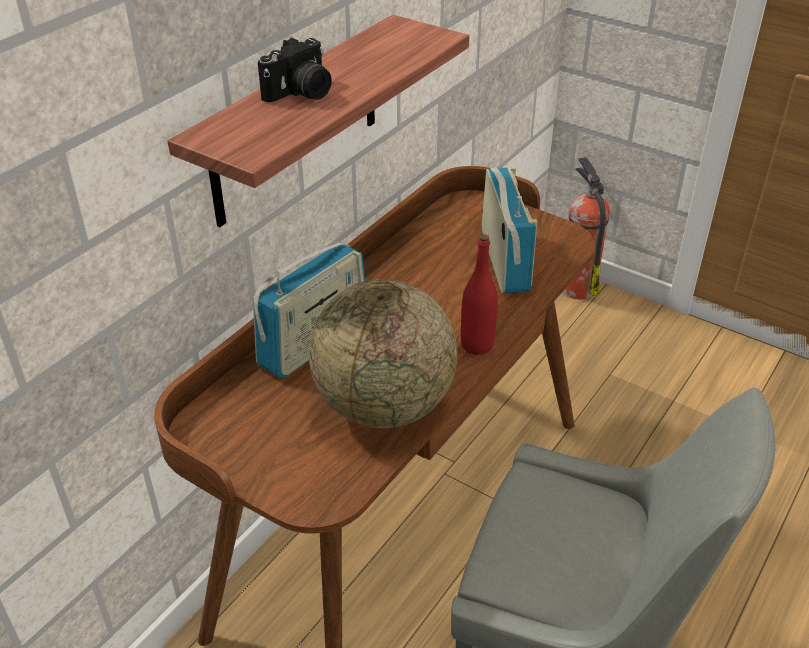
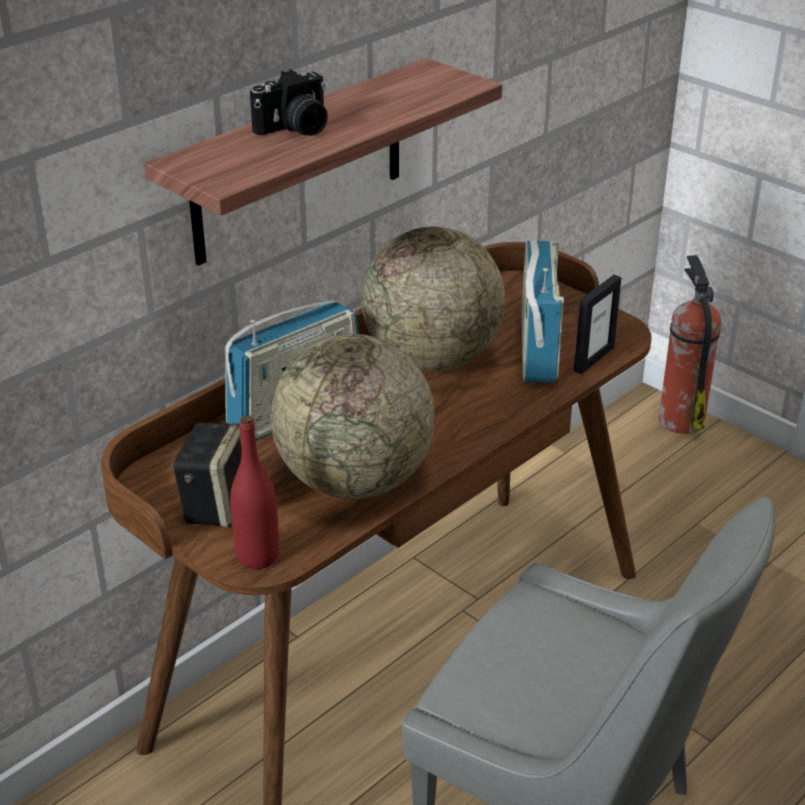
camera: 10 degrees right, 5 degrees down
red bottle [461,234,498,355] -> red bottle moved to [230,415,279,569]
none -> speaker [172,423,241,527]
none -> globe [361,226,505,372]
none -> picture frame [573,275,622,374]

